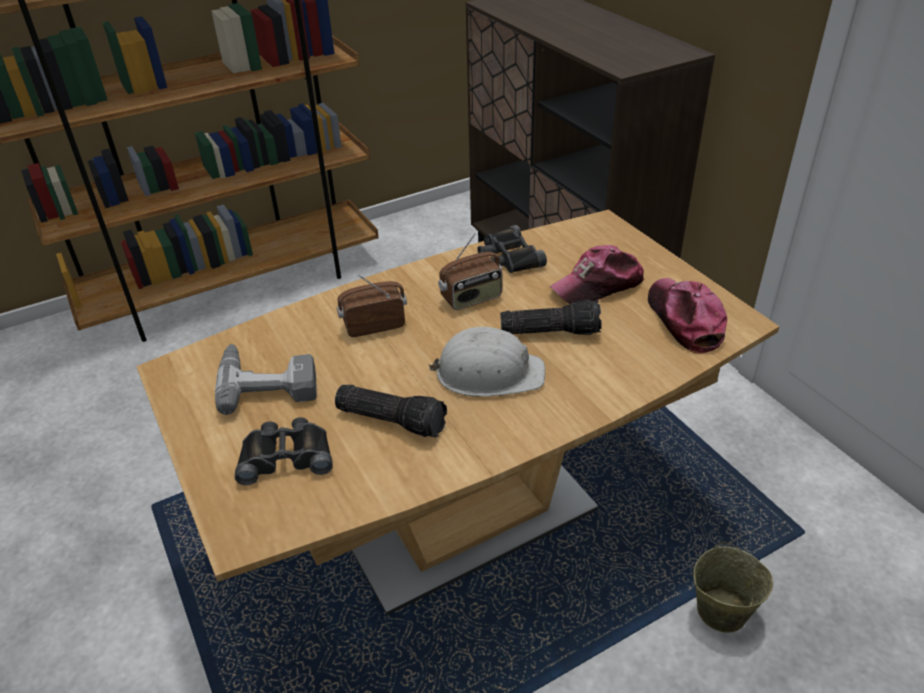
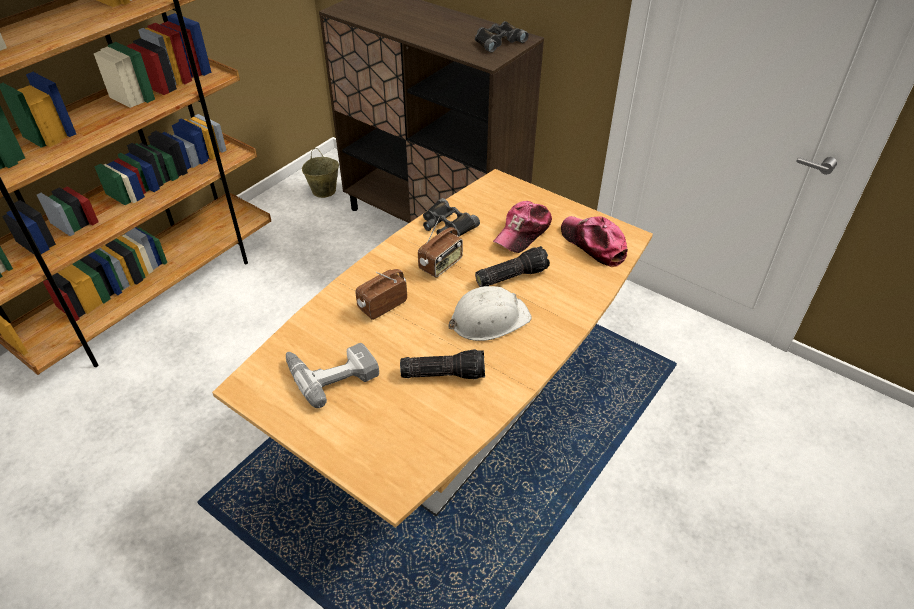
camera: 25 degrees left, 5 degrees up
black binoculars [235,417,333,485] -> black binoculars moved to [475,21,529,52]
beige bucket [693,542,773,633] -> beige bucket moved to [302,148,339,198]

